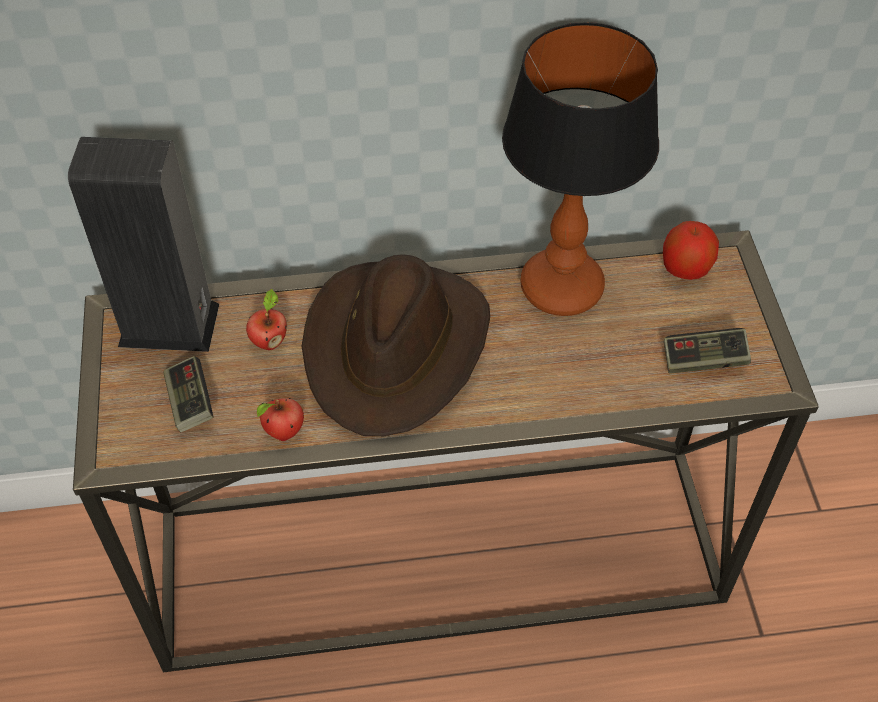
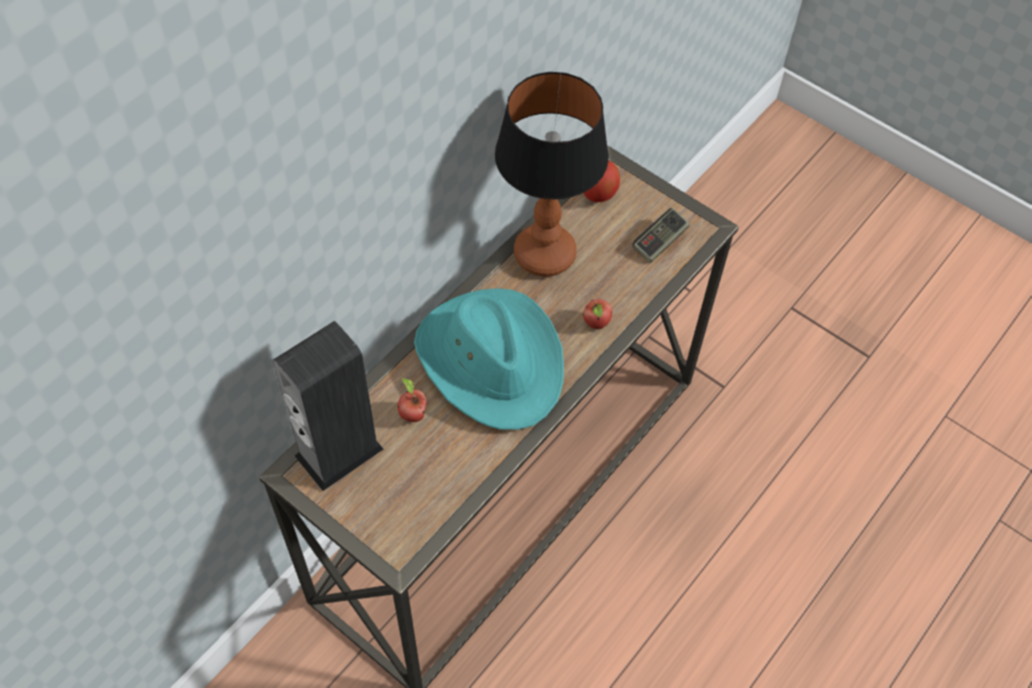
camera: 45 degrees left, 5 degrees up
game controller [163,356,214,432] -> none
apple [257,398,304,441] -> apple moved to [583,299,612,329]
brown hat [302,254,490,436] -> turquoise hat [414,288,564,430]

